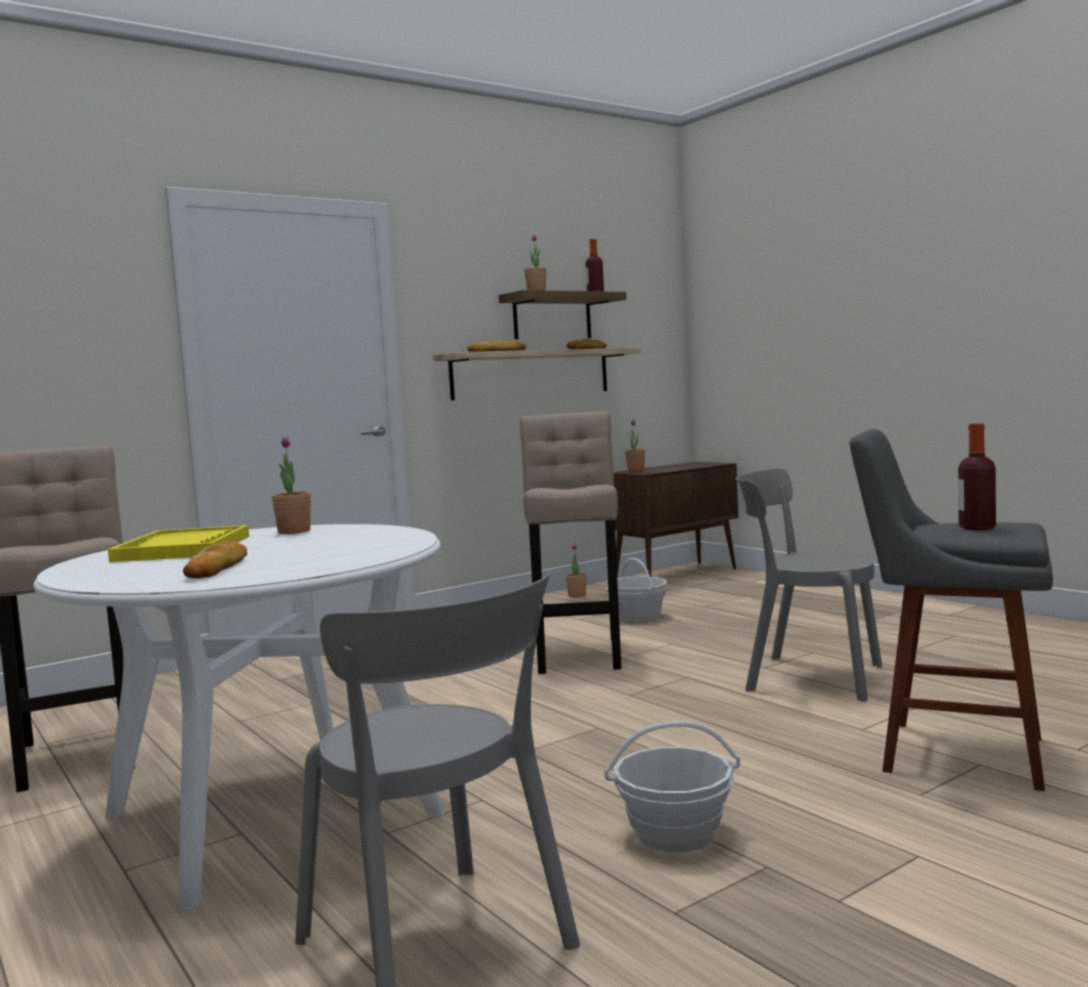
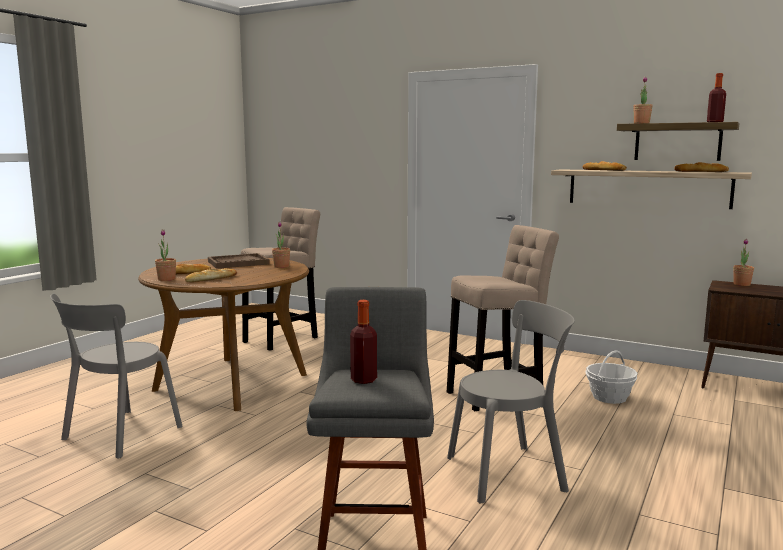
camera: 65 degrees right, 5 degrees up
white dining table [33,524,445,910] -> brown dining table [138,258,309,411]
yellow tray [108,525,249,562] -> brown tray [208,253,270,269]
potted plant [566,543,587,598] -> potted plant moved to [155,230,176,281]
basket [604,721,740,852] -> none
grey chair [736,468,882,702] -> grey chair turned 75 degrees clockwise [447,300,575,503]
none -> bread [185,268,237,282]

